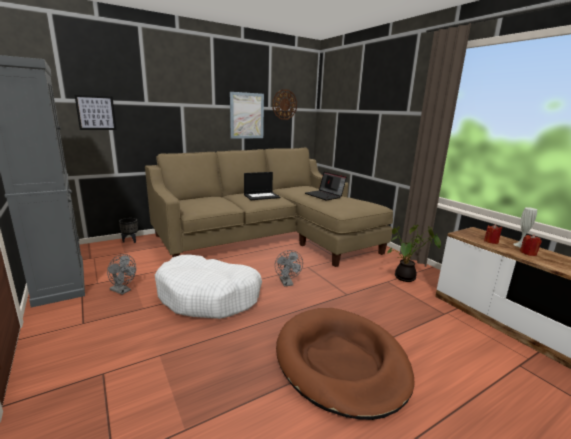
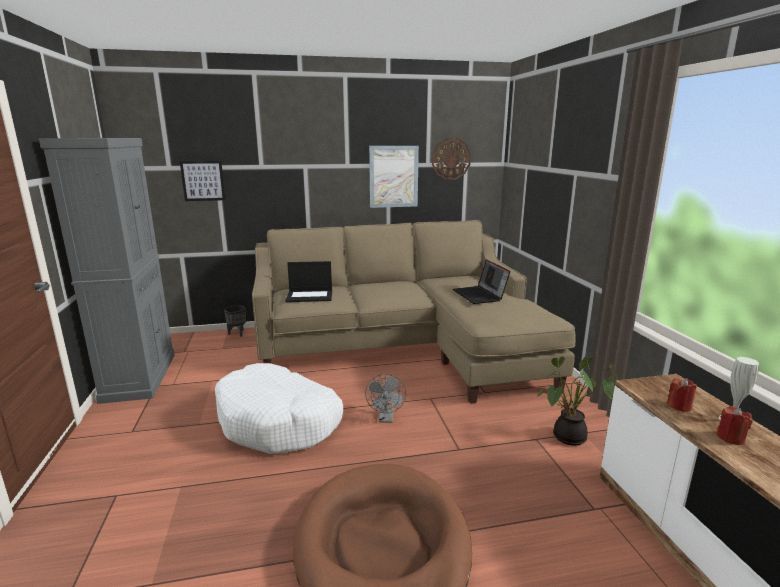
camera: 20 degrees right, 0 degrees up
grey fan [107,254,136,295] -> none
laptop [244,172,281,200] -> laptop moved to [285,261,332,302]

